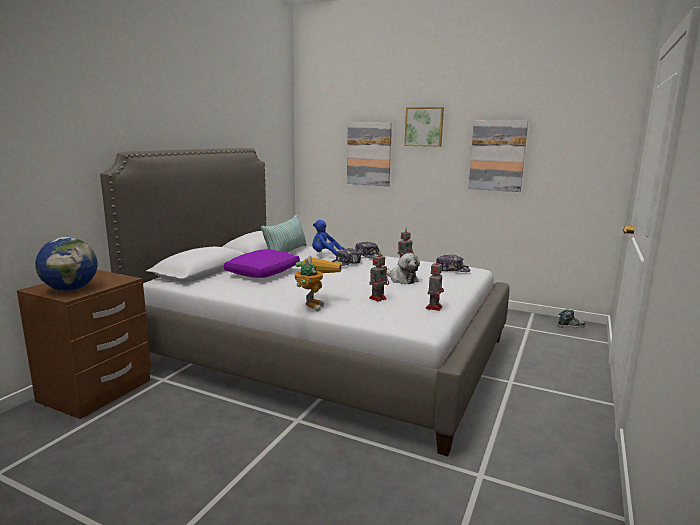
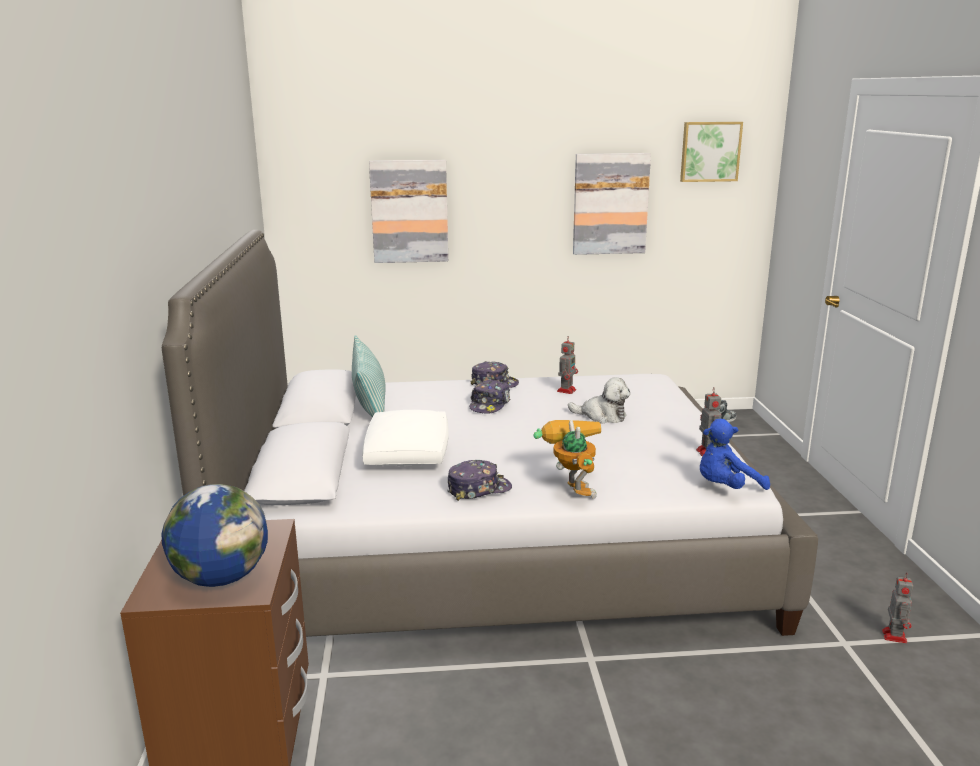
camera: 30 degrees left, 5 degrees up
purple pillow [224,249,300,278] -> white pillow [362,410,449,466]
blue plush toy [312,220,345,256] -> blue plush toy moved to [700,419,770,490]
toy robot [369,250,389,302] -> toy robot moved to [882,572,913,643]
picture [404,107,444,147] -> picture moved to [680,122,743,182]
cap [437,255,470,272] -> cap moved to [447,460,512,501]

